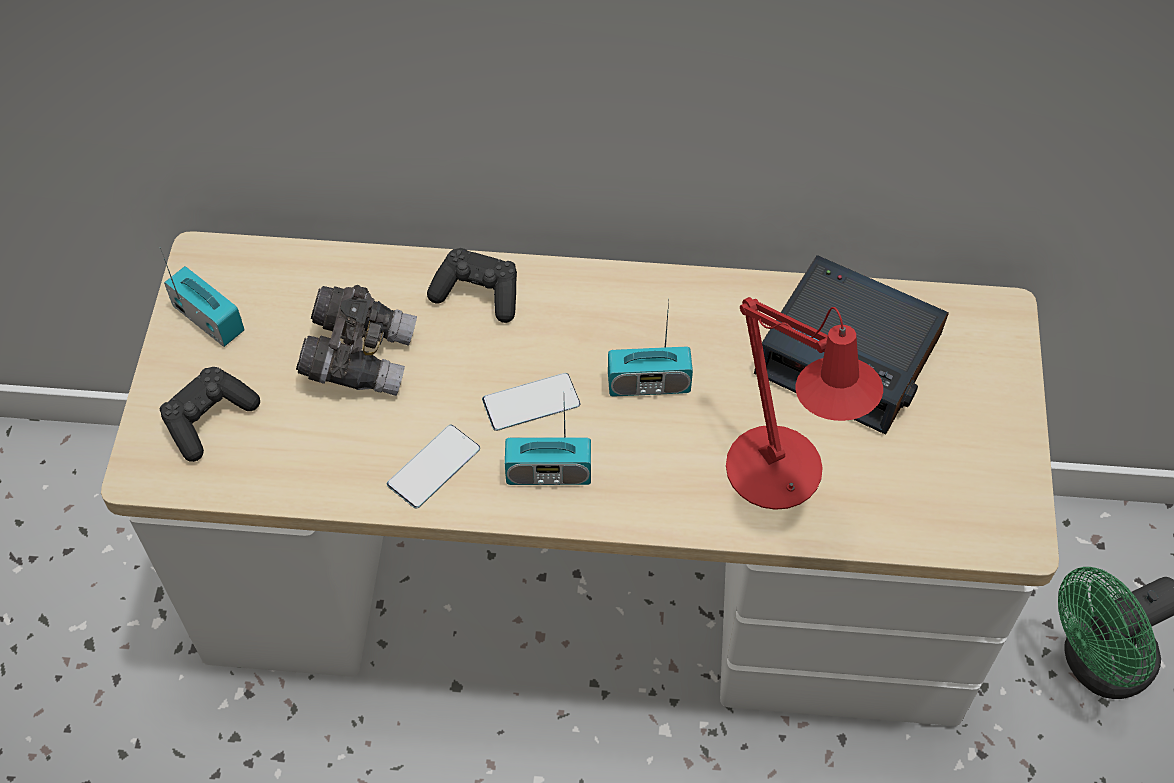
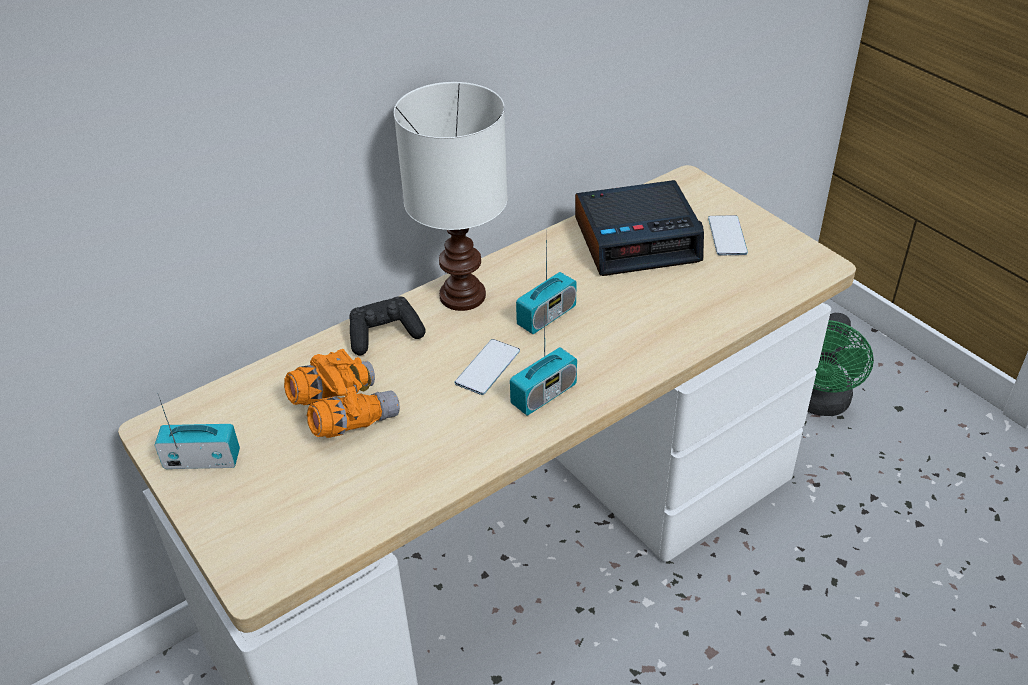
camera: 40 degrees left, 15 degrees down
black game controller [160,367,260,462] -> none
grey binoculars [296,285,417,396] -> orange binoculars [284,349,400,438]
phone [387,425,480,509] -> phone moved to [708,215,748,256]
red table lamp [726,297,883,510] -> none
none -> white table lamp [394,82,508,311]

